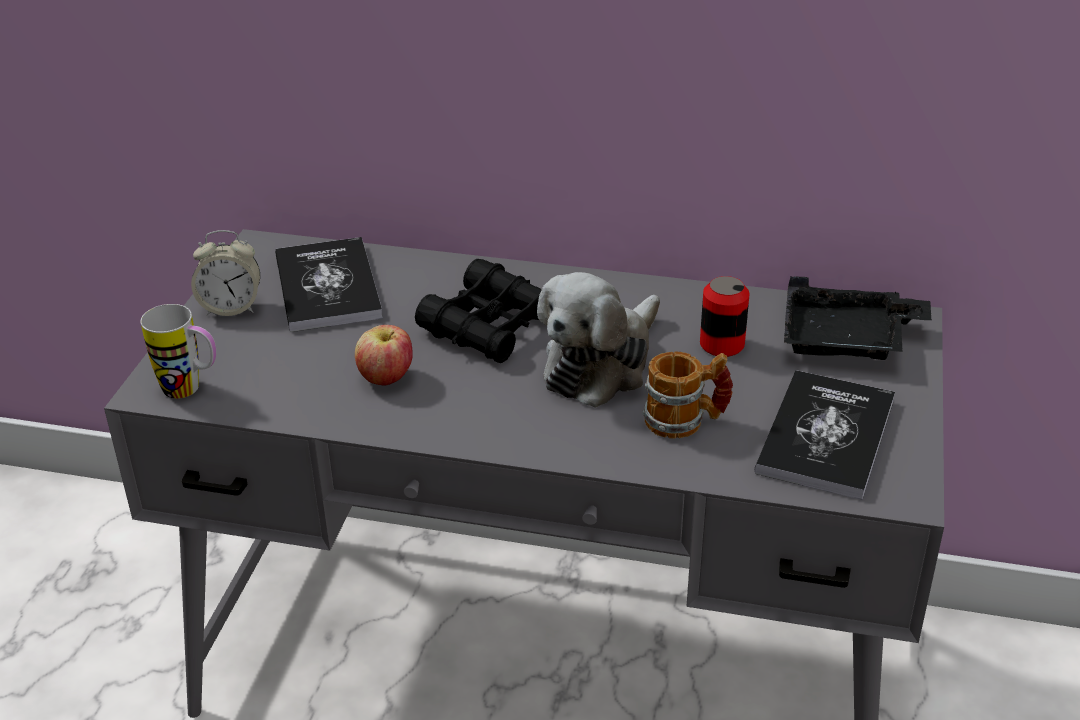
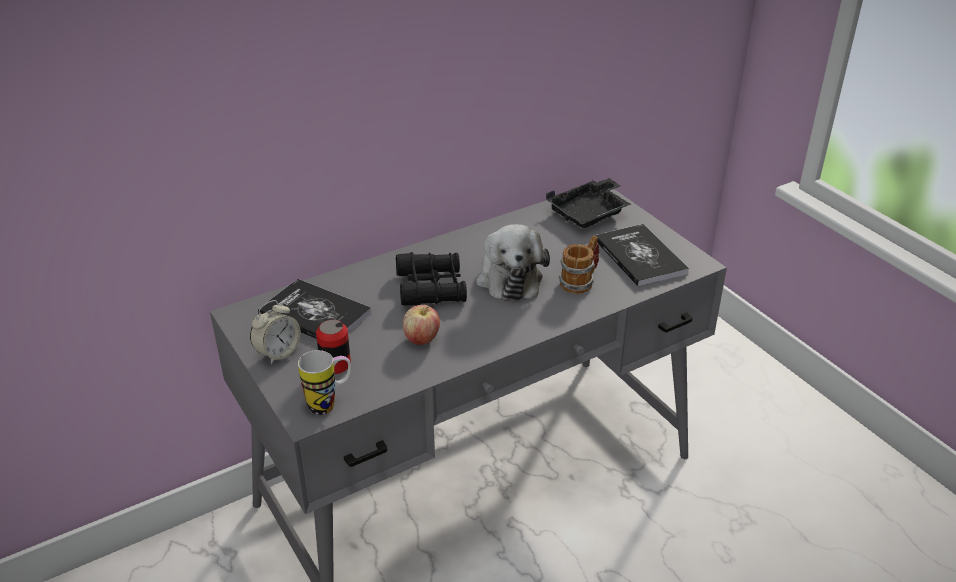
camera: 45 degrees left, 0 degrees up
can [700,276,750,357] -> can moved to [316,320,351,374]

